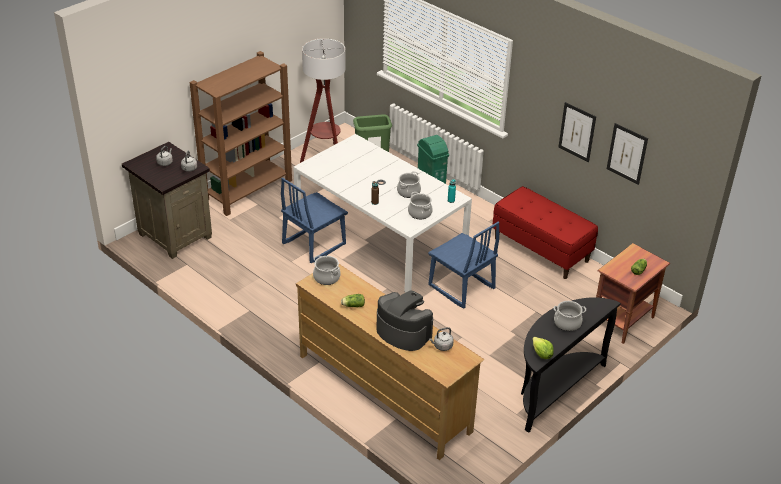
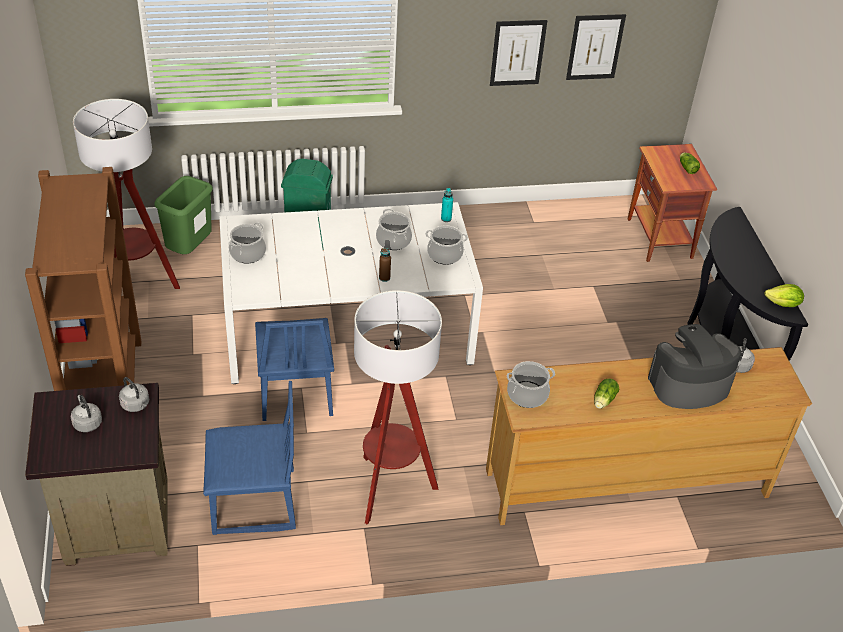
camera: 55 degrees left, 5 degrees up
blue chair [428,222,499,309] -> blue chair moved to [203,381,296,535]
red bench [493,186,598,279] -> none
cooking pot [554,301,586,331] -> cooking pot moved to [229,222,266,263]
none -> floor lamp [354,290,442,525]

